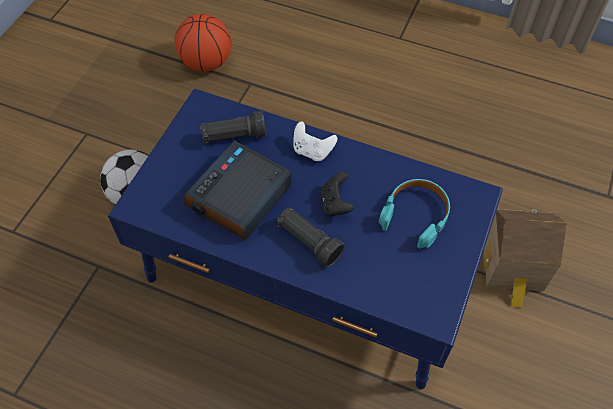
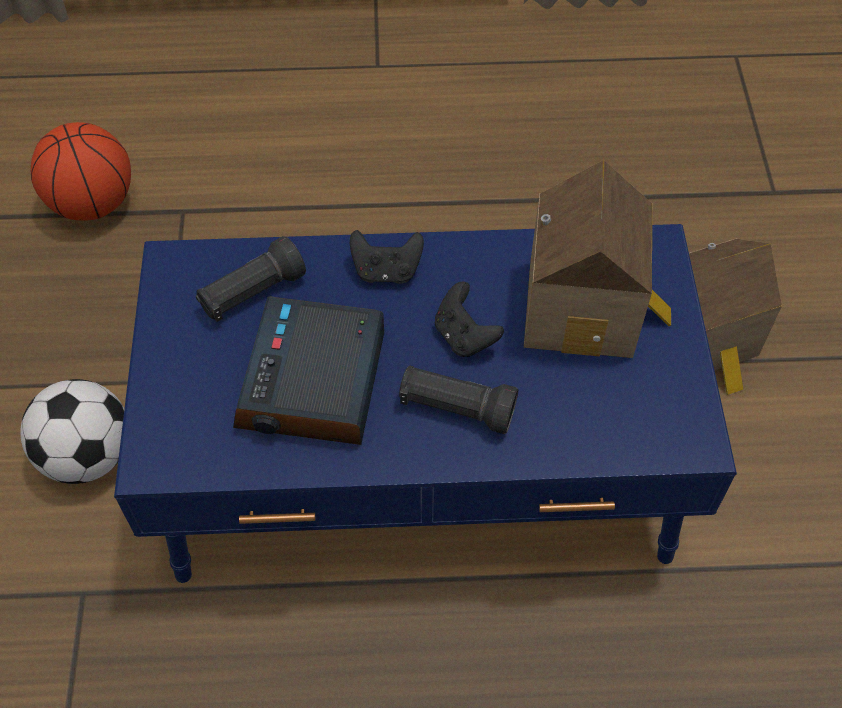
camera: 25 degrees left, 0 degrees up
white game controller [293,122,337,161] -> black game controller [350,230,424,284]
turquoise headphones [379,179,450,249] -> toy house [524,160,671,358]

